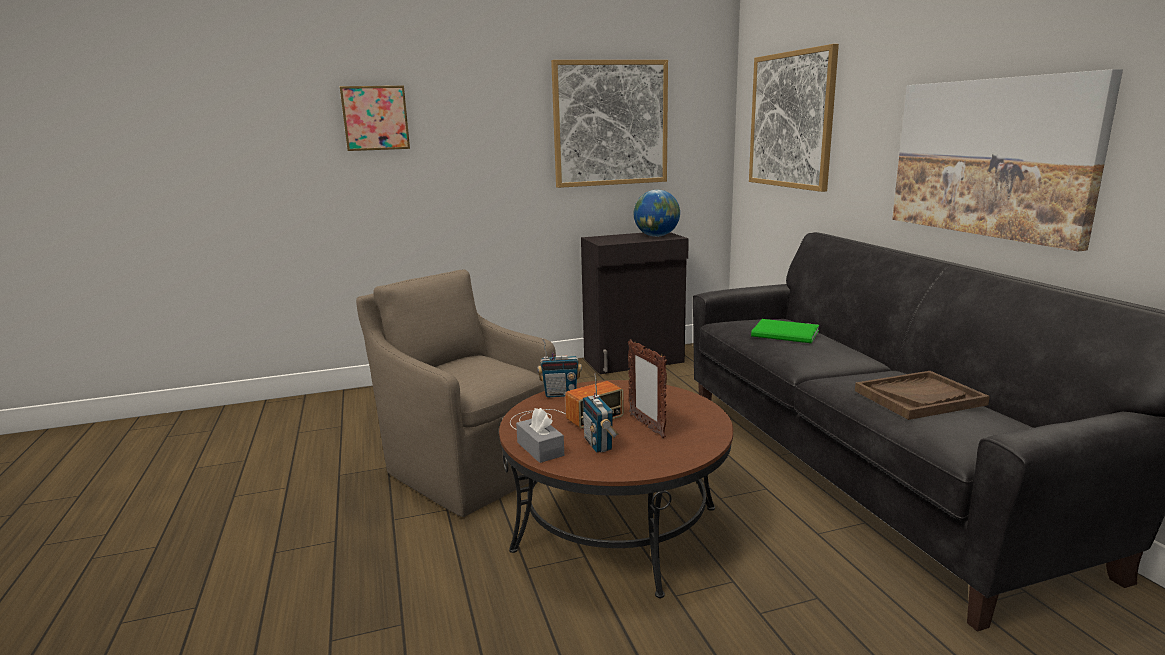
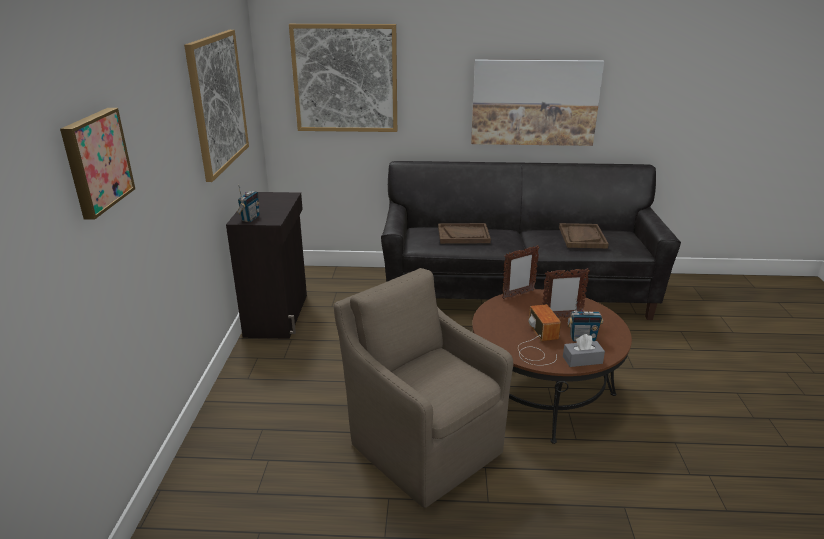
camera: 70 degrees left, 10 degrees up
brown armchair [356,270,556,517] -> brown armchair turned 75 degrees clockwise [334,268,513,508]
radio [538,338,582,398] -> radio moved to [237,185,260,222]
globe [634,190,680,237] -> none
green book [751,319,819,343] -> brown tray [438,223,491,244]
none -> picture frame [502,245,540,299]

